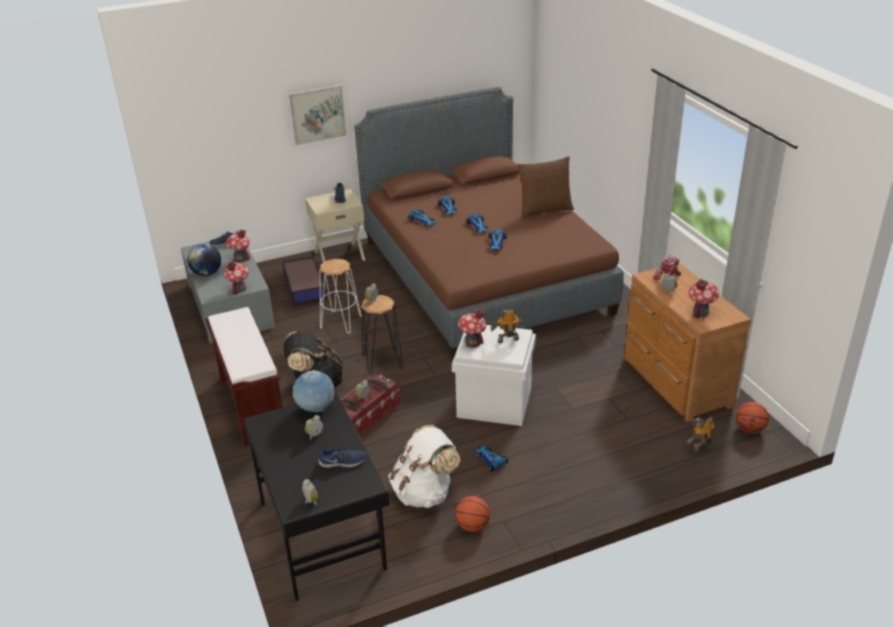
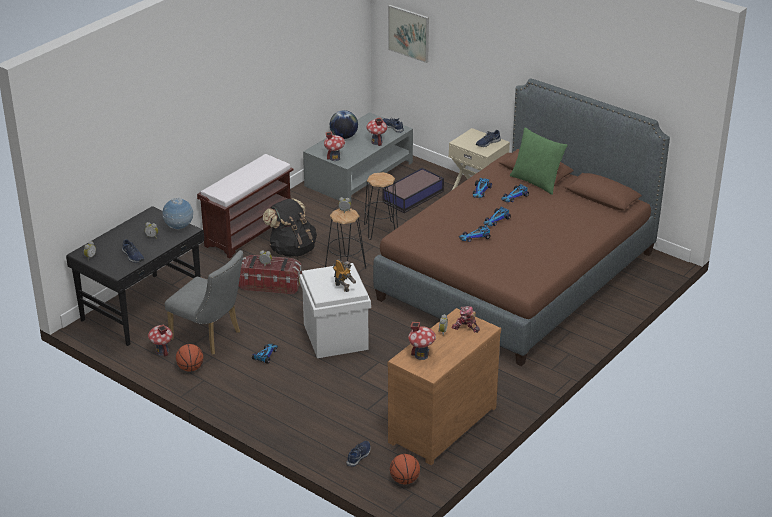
camera: 60 degrees right, 0 degrees up
picture [289,85,346,145] -> picture moved to [388,5,429,63]
white stool [320,258,362,334] -> black stool [364,172,398,240]
white backpack [388,425,460,508] -> grey chair [165,250,243,355]
toy house [458,308,487,348] -> toy house moved to [148,324,173,357]
brown pillow [517,156,574,218] -> none
toy robot [686,417,714,453] -> blue shoe [346,441,371,466]
none -> green pillow [510,127,568,195]

